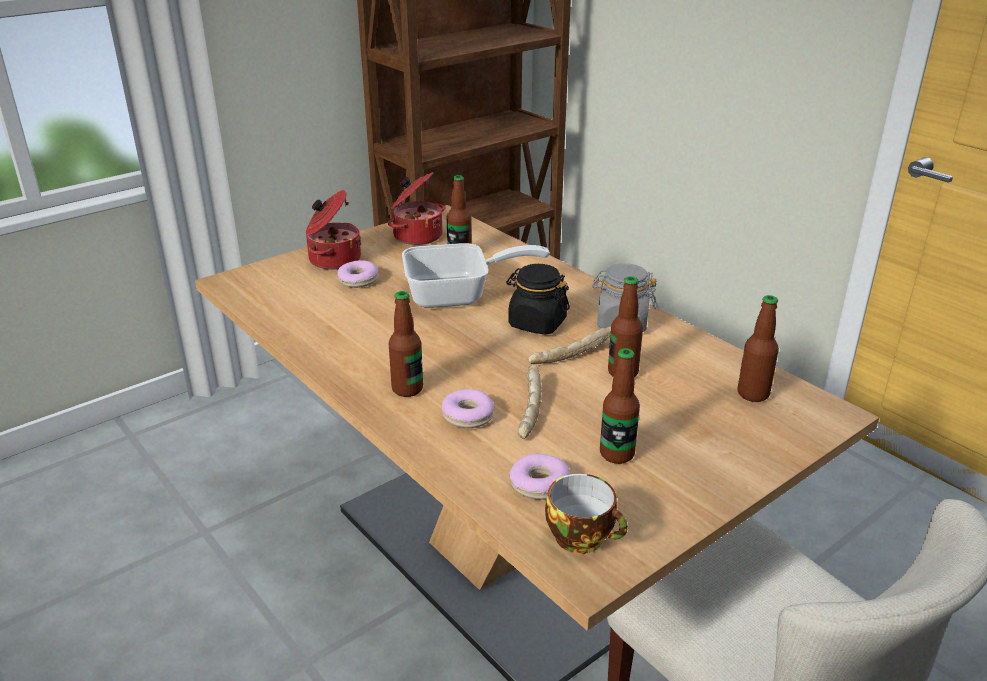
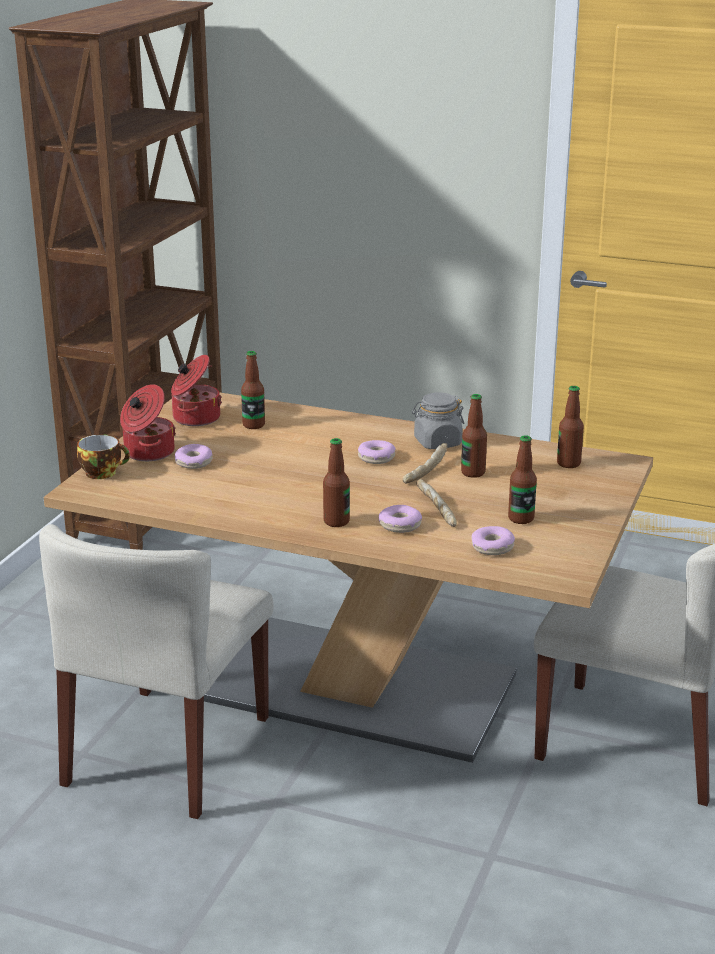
camera: 30 degrees left, 5 degrees down
frying pan [402,243,550,308] -> none
black jar [506,264,570,335] -> donut [358,440,395,464]
cup [545,473,628,554] -> cup moved to [77,434,130,479]
none -> beige chair [39,524,274,819]

